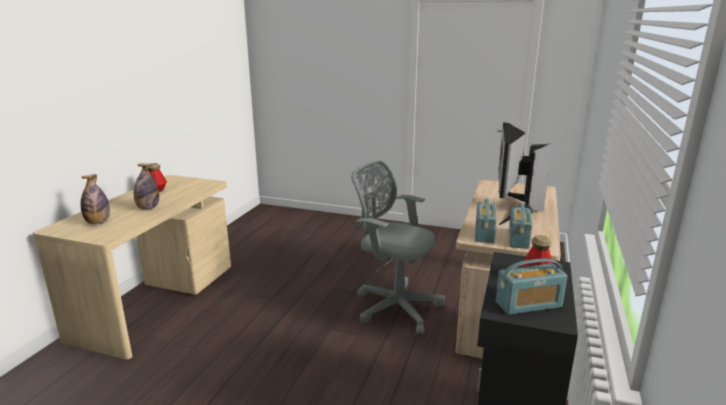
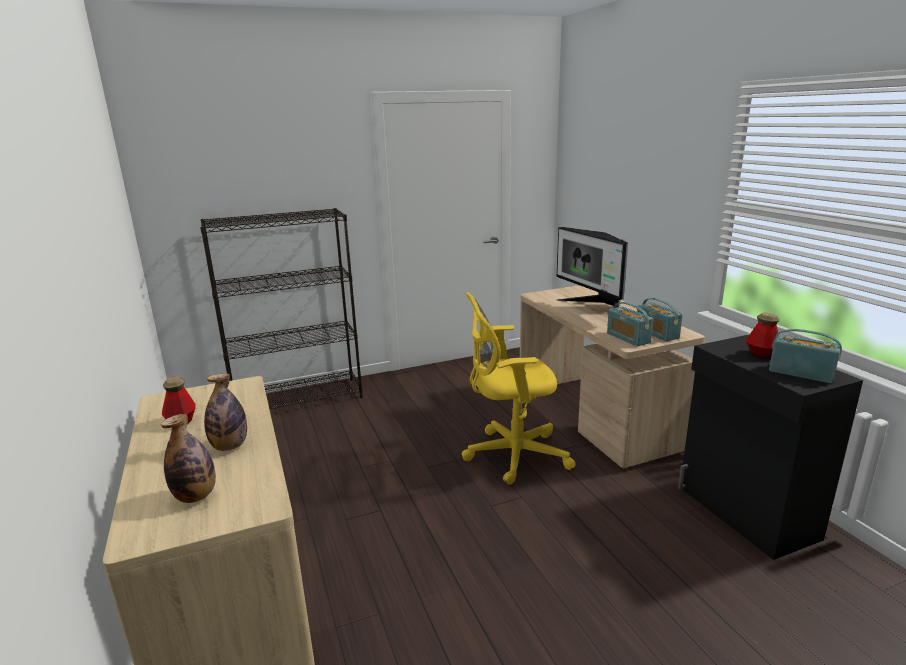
camera: 40 degrees left, 0 degrees up
grey office chair [351,160,445,335] -> yellow office chair [461,292,576,485]
radio [496,259,567,315] -> radio turned 90 degrees counterclockwise [769,329,842,383]
none -> black bookcase [200,208,363,409]

